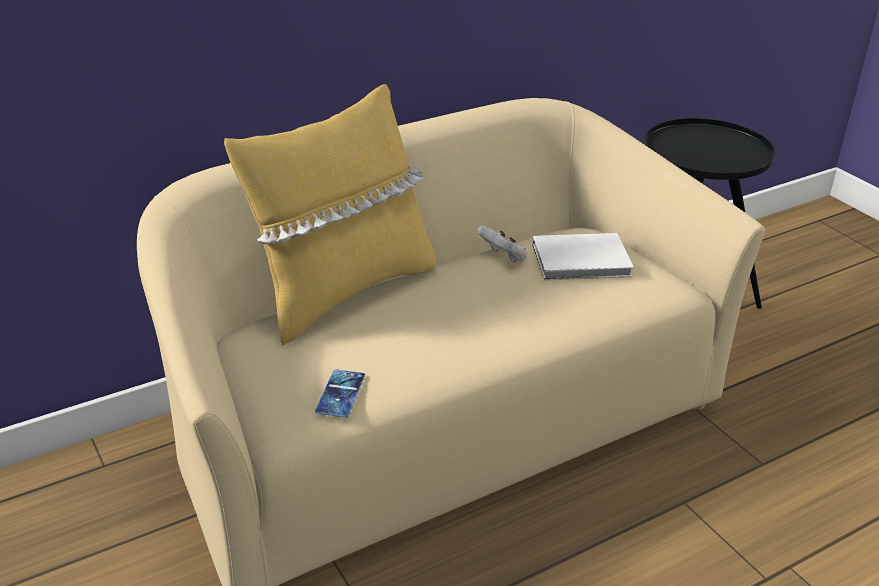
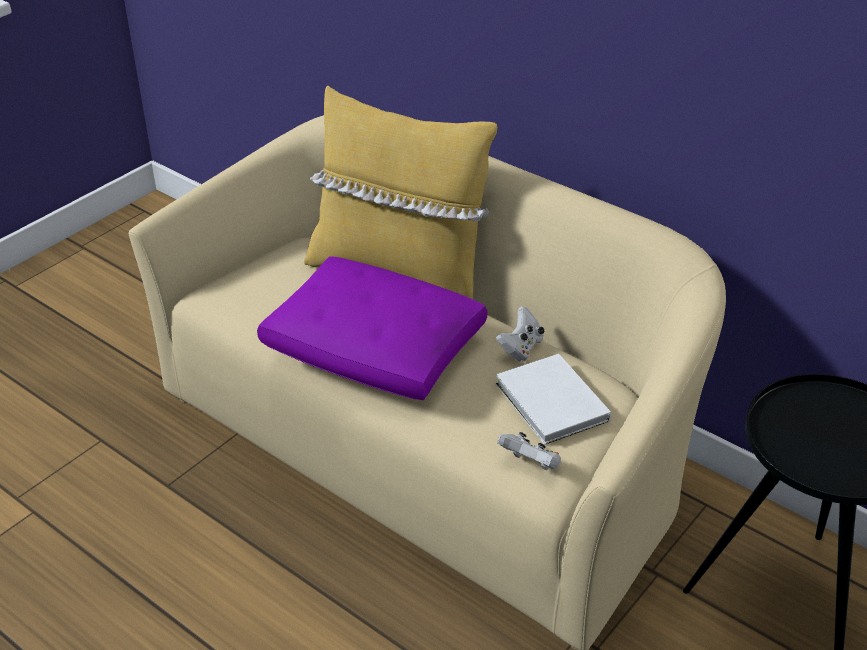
camera: 70 degrees right, 5 degrees up
phone [315,369,365,418] -> none
none -> purple pillow [257,256,487,400]
none -> white game controller [497,432,561,470]

